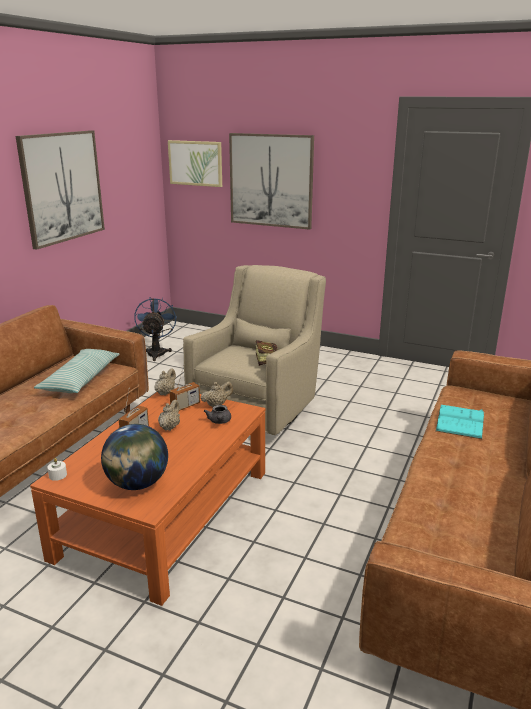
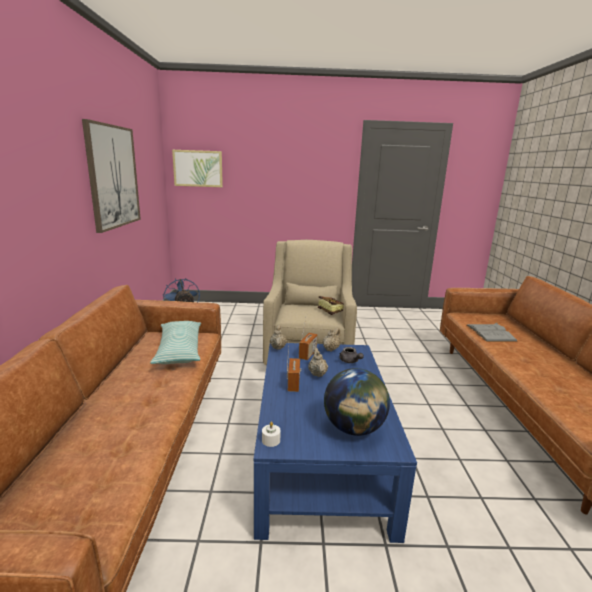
camera: 25 degrees left, 5 degrees down
orange coffee table [30,388,265,606] -> blue coffee table [254,343,417,543]
picture [229,133,314,230] -> none
turquoise book [435,405,484,439] -> grey book [467,323,518,342]

